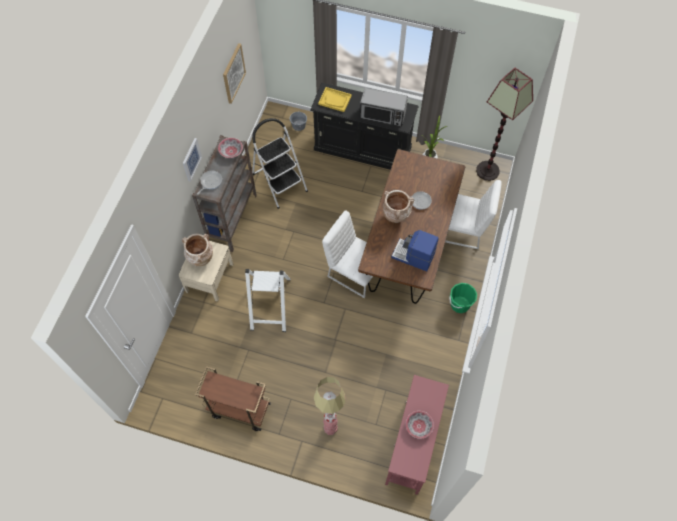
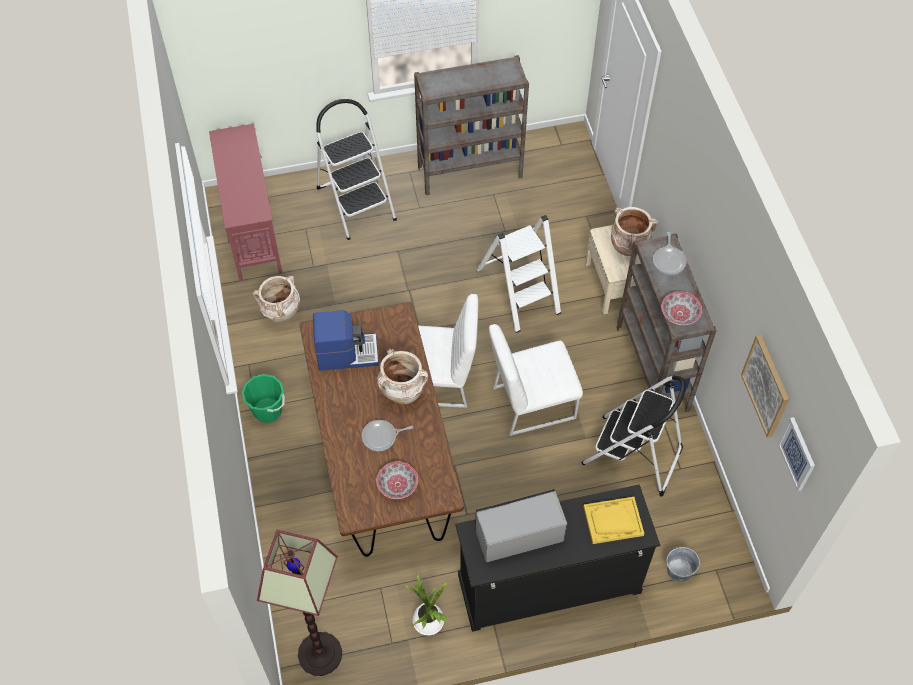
camera: 150 degrees right, 5 degrees down
picture [183,138,202,182] -> picture moved to [778,417,815,491]
brown cart [194,366,271,431] -> grey bookcase [414,55,529,195]
floor lamp [314,377,346,435] -> step ladder [316,99,397,240]
bowl [406,411,434,439] -> bowl moved to [376,461,418,499]
white chair [445,180,502,250] -> white chair moved to [489,324,583,436]
none -> beige vase [253,276,300,323]

